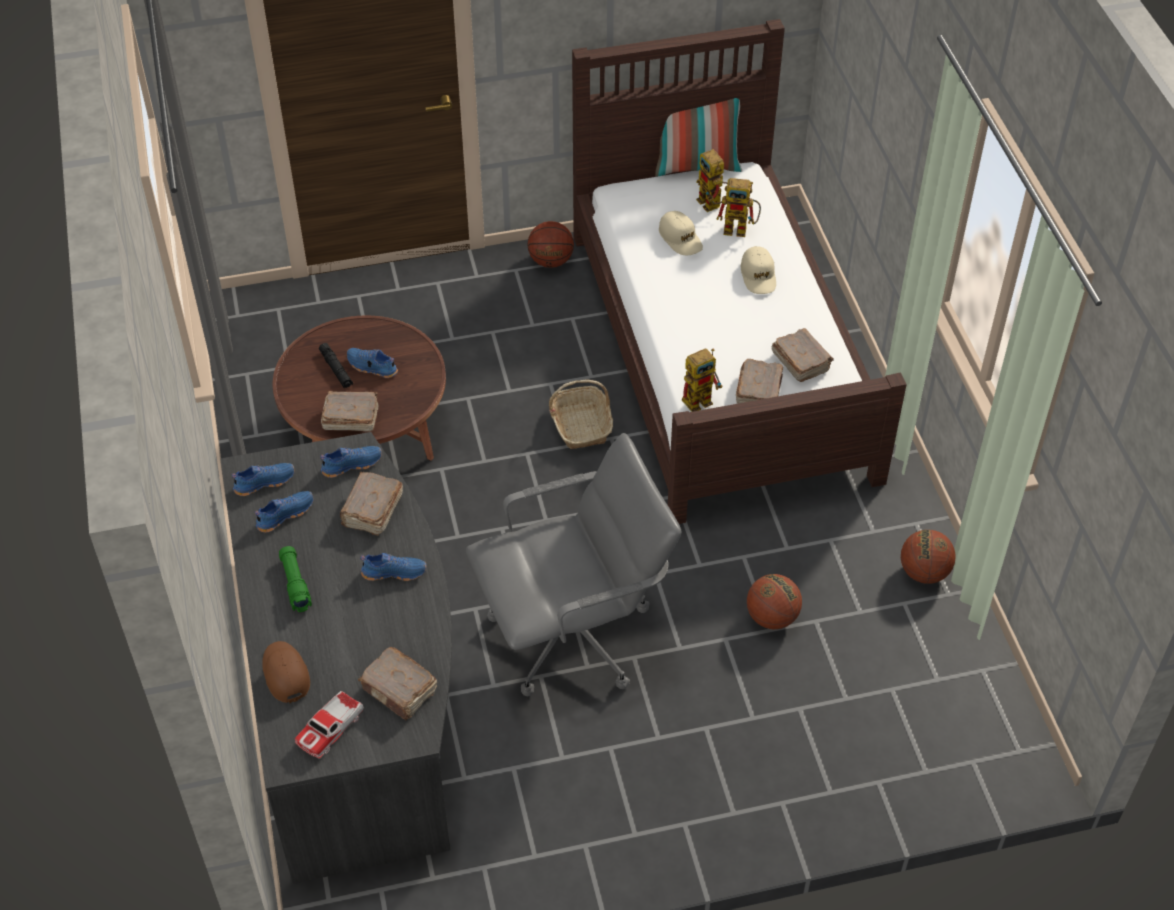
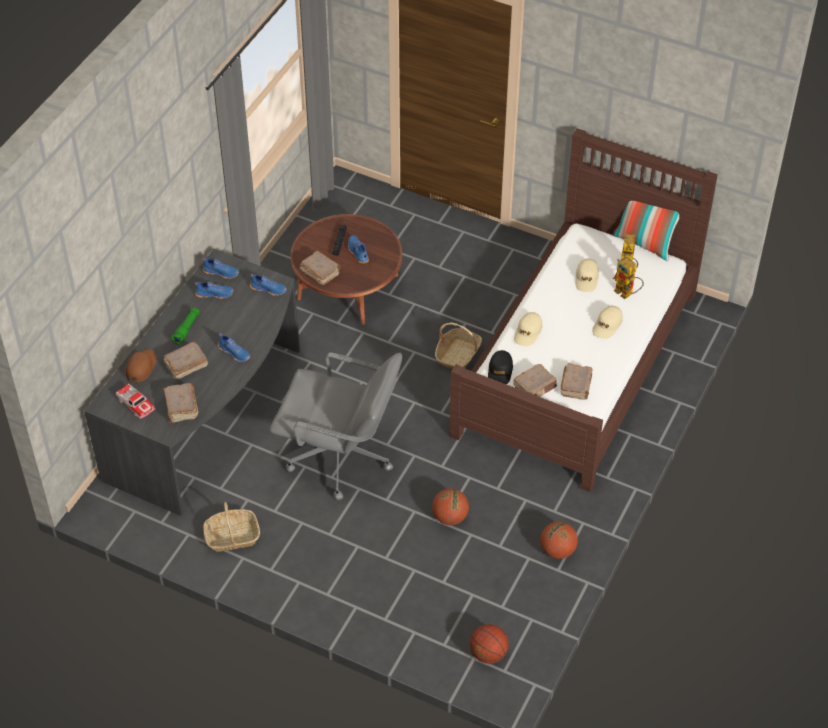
camera: 40 degrees right, 0 degrees up
toy car [295,691,364,759] -> toy car turned 120 degrees counterclockwise [116,384,155,419]
brown book [340,471,403,536] -> brown book moved to [163,341,208,380]
basketball [527,221,574,268] -> basketball moved to [470,624,509,664]
toy robot [682,348,723,412] -> black cap [488,350,513,384]
none -> basket [203,502,260,552]
none -> beige cap [514,312,542,346]

